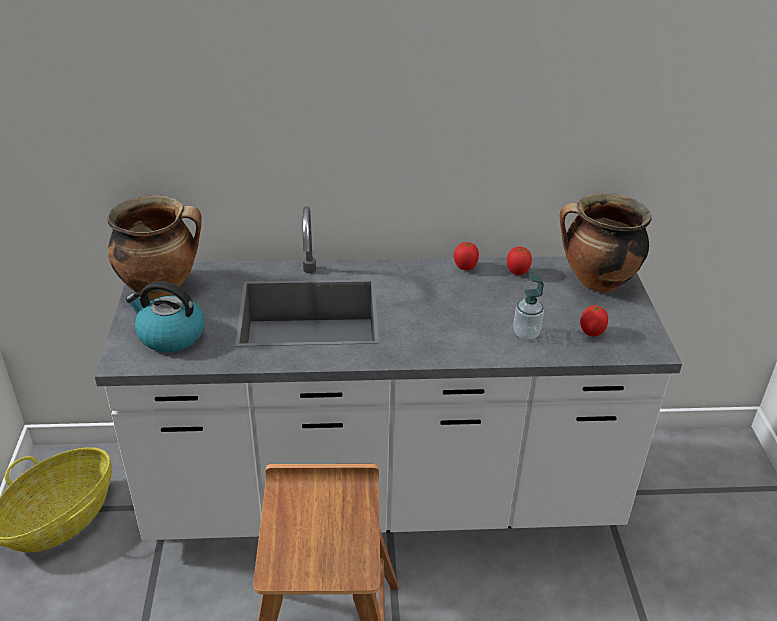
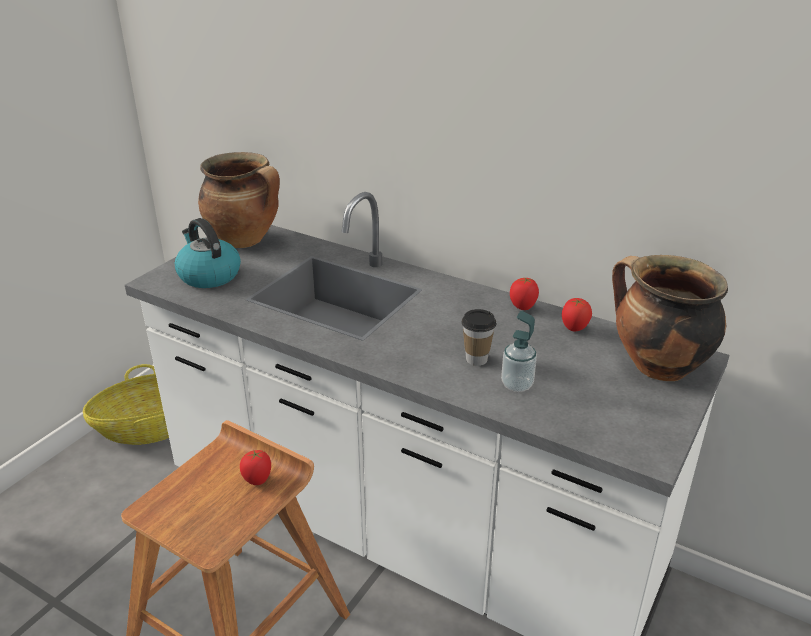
camera: 35 degrees right, 5 degrees down
tomato [580,305,608,337] -> tomato moved to [240,450,271,485]
none -> cup [462,309,496,366]

